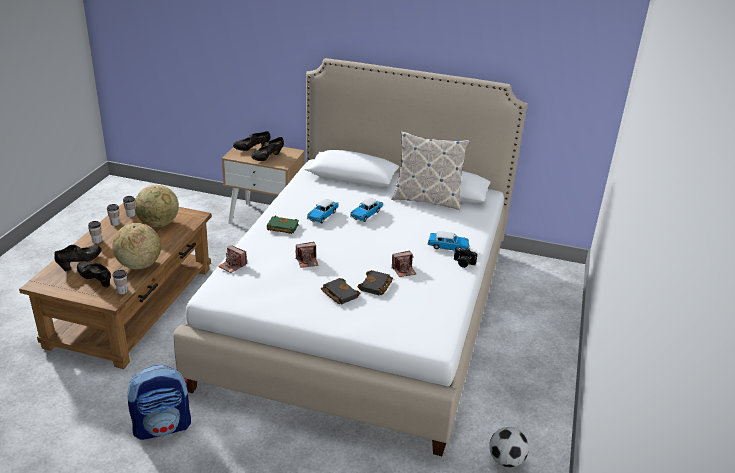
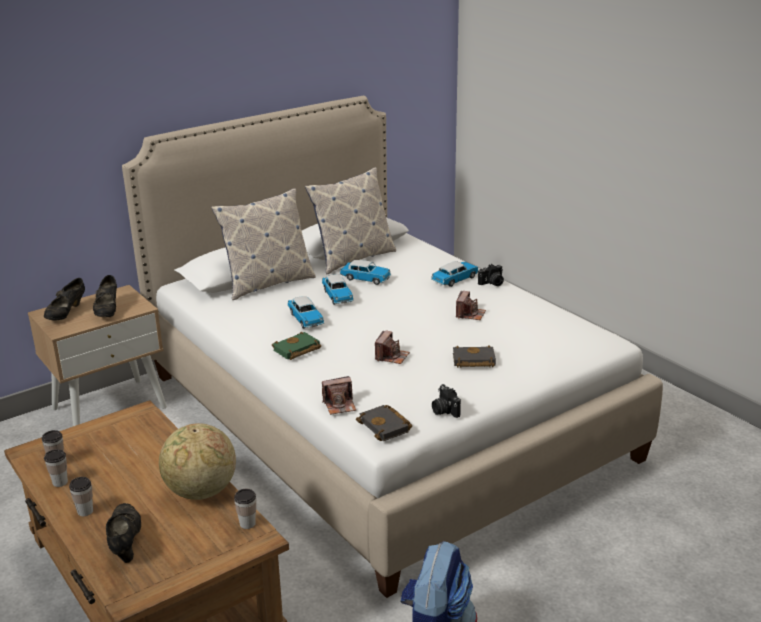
camera: 50 degrees left, 5 degrees down
black shoe [77,262,111,287] -> none
globe [135,185,179,227] -> none
black book [357,270,393,295] -> black book moved to [356,405,412,441]
football [489,427,529,467] -> none
none -> pillow [211,188,316,300]
none -> toy car [340,260,391,285]
none -> camera [432,384,461,418]

